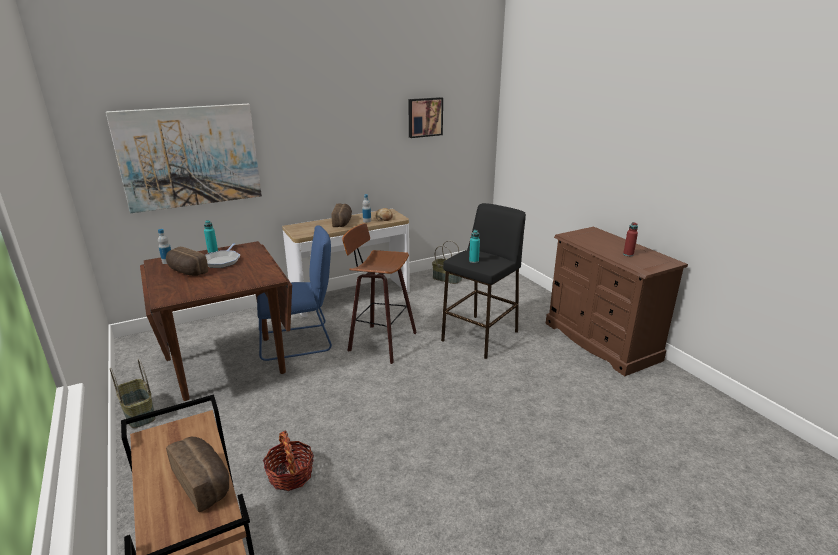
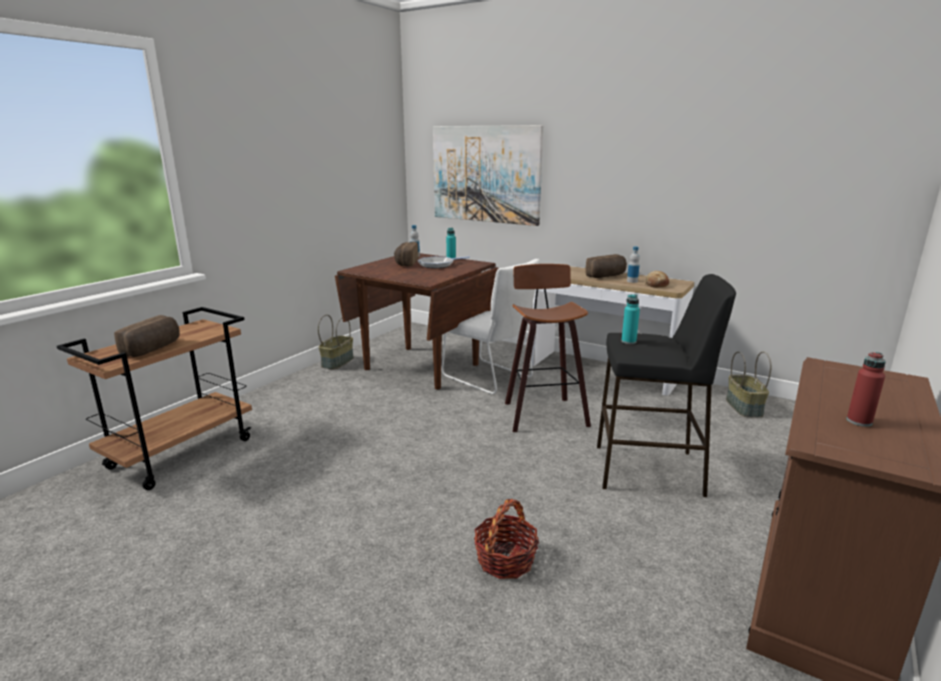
camera: 60 degrees right, 5 degrees down
blue chair [257,225,332,361] -> white chair [441,259,540,394]
basket [263,430,314,491] -> basket moved to [474,499,539,579]
picture [408,97,443,138] -> none

